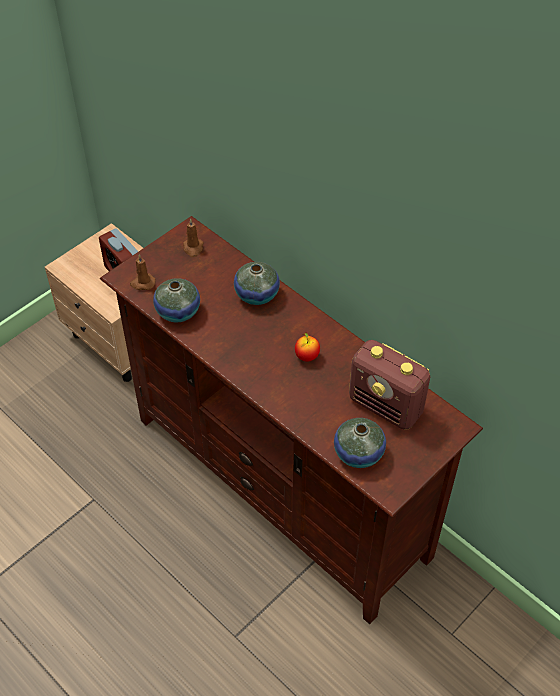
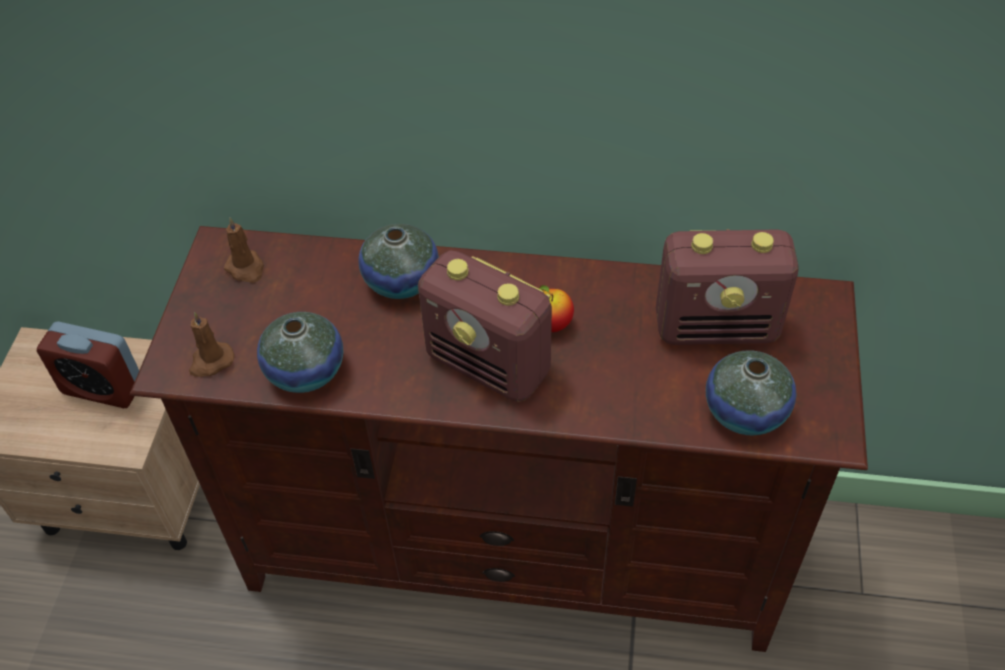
camera: 35 degrees left, 0 degrees up
none -> radio [418,250,552,402]

